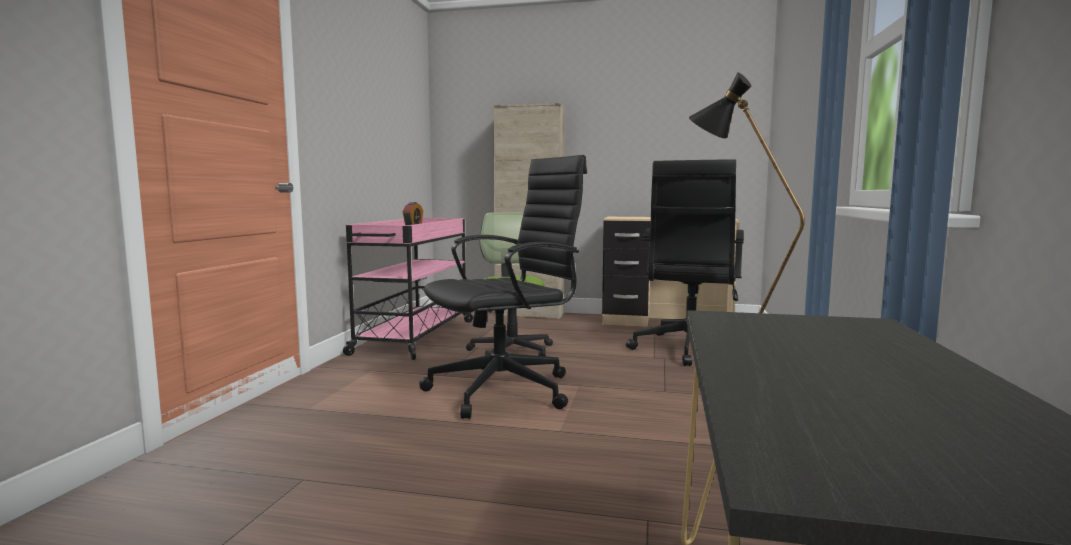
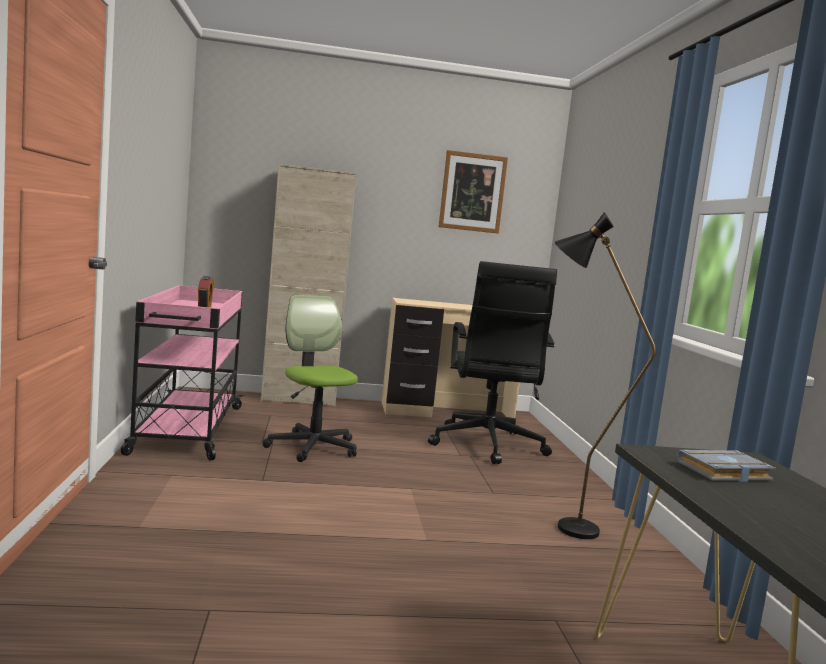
camera: 20 degrees left, 0 degrees up
black office chair [419,155,587,419] -> none
none -> picture [439,150,508,234]
none -> grey book [676,450,776,482]

